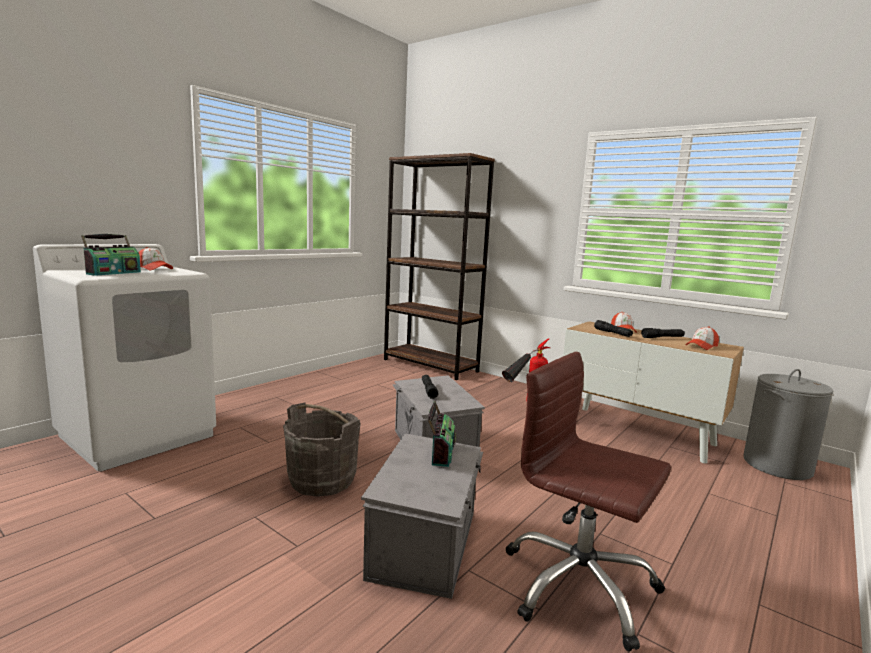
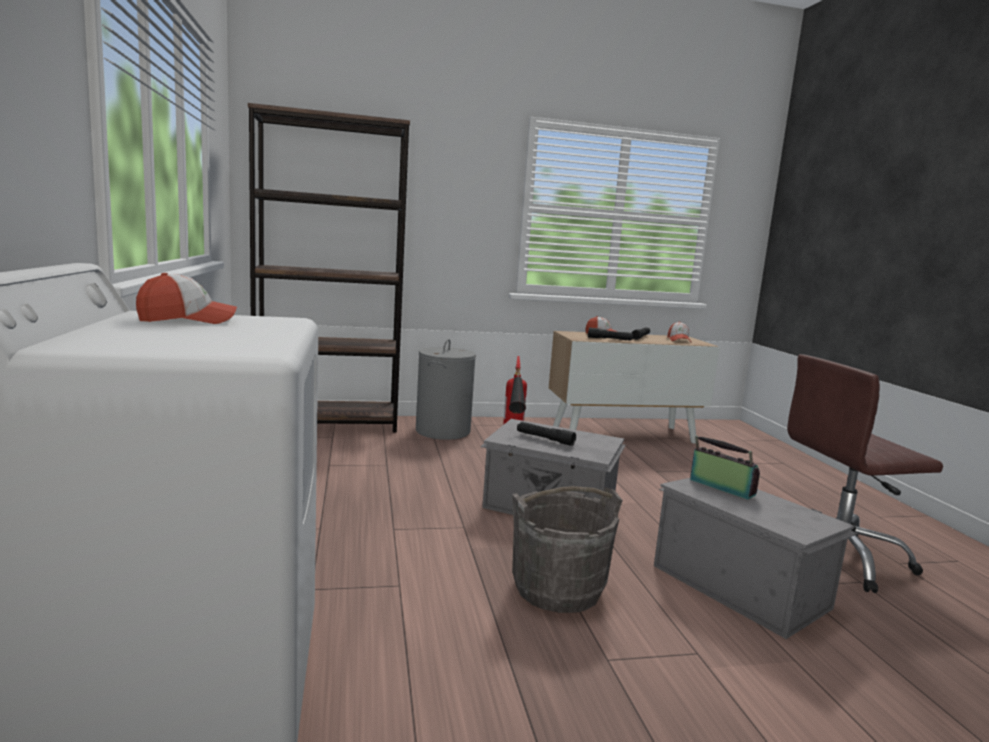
camera: 50 degrees left, 0 degrees up
radio [81,234,141,276] -> none
grey laundry basket [743,369,833,480] -> grey laundry basket moved to [416,339,476,440]

